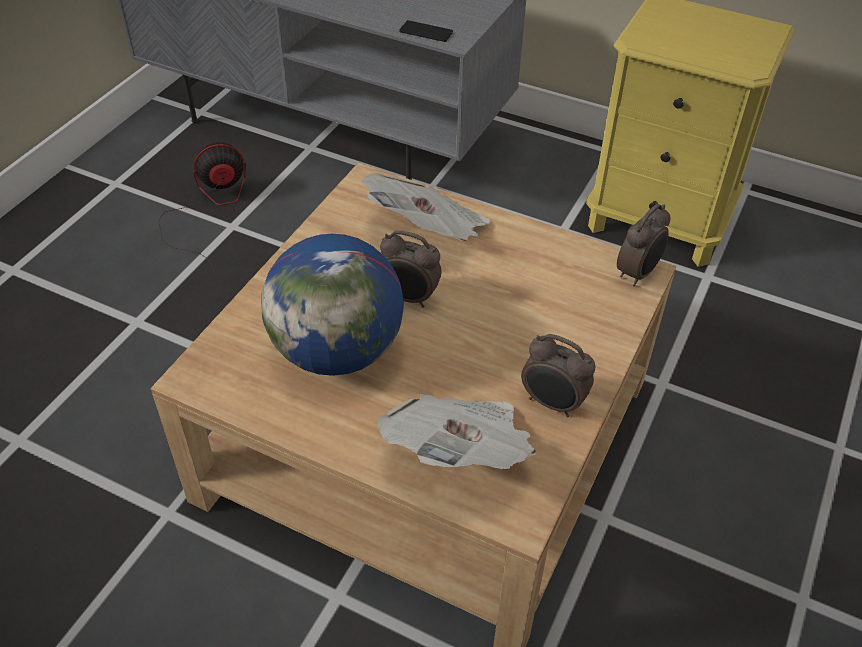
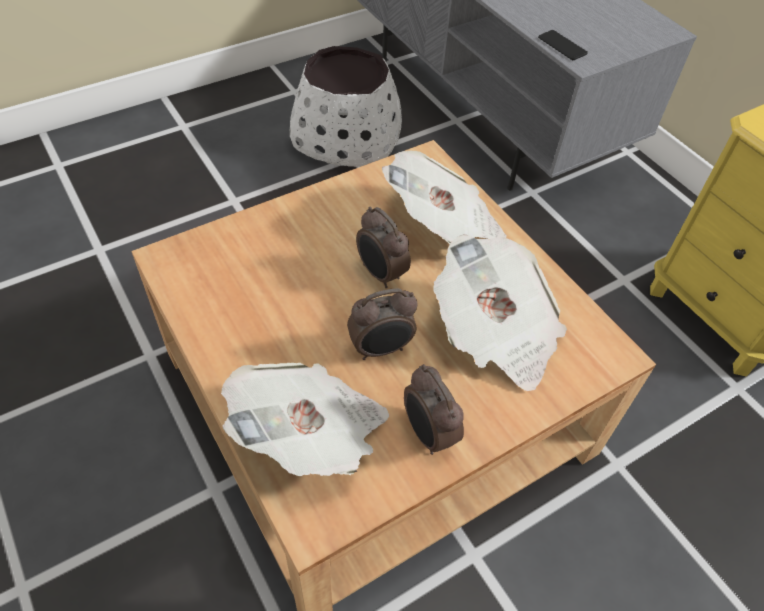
camera: 30 degrees right, 5 degrees up
fan [158,142,246,274] -> white planter [289,46,402,167]
globe [261,234,404,376] -> none
alarm clock [617,204,671,287] -> alarm clock moved to [347,288,418,360]
none -> newspaper [433,234,567,391]

